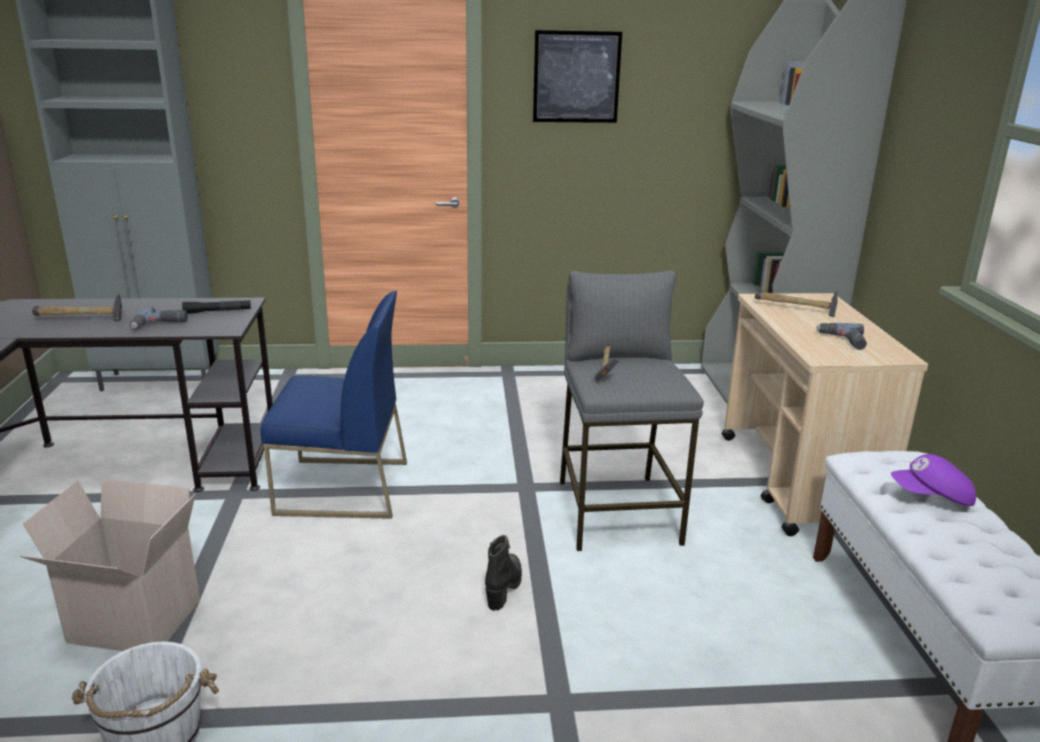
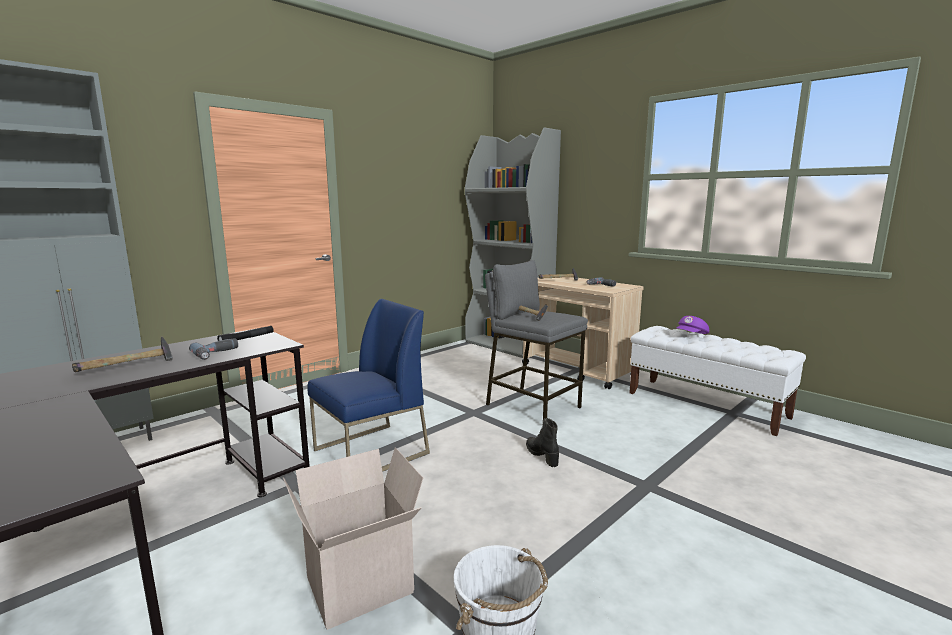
camera: 40 degrees left, 10 degrees down
picture [533,30,622,123] -> none

